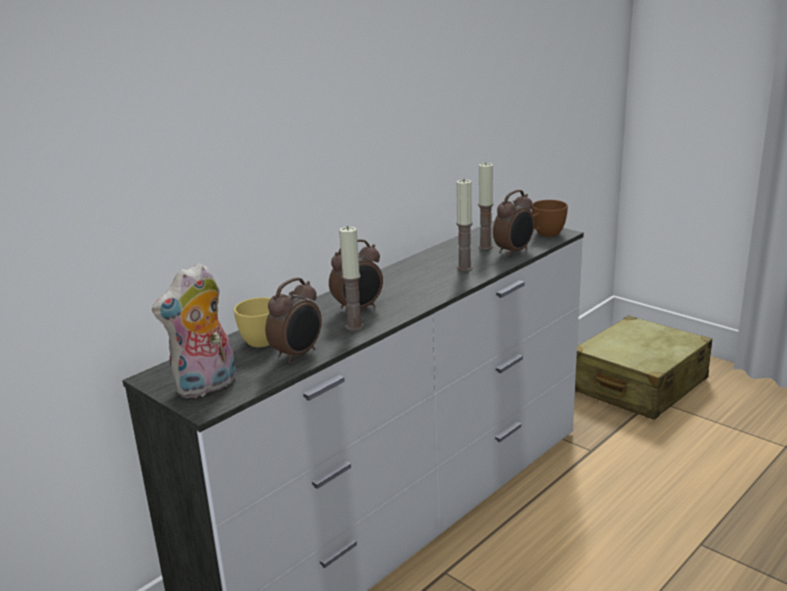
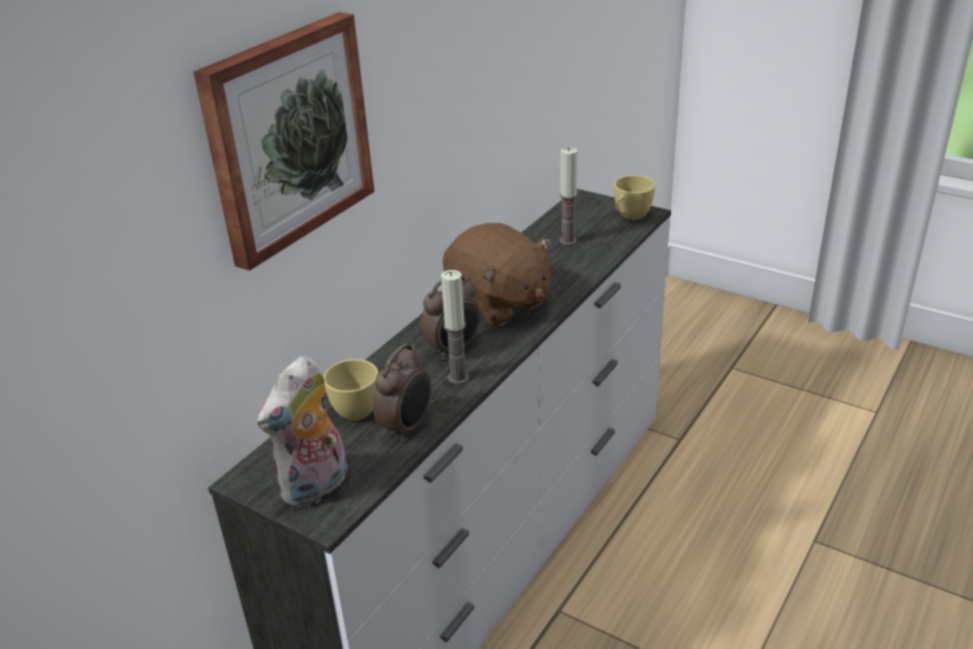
camera: 10 degrees left, 10 degrees up
candle [456,179,473,271] -> none
alarm clock [493,190,534,257] -> none
brown cup [532,200,568,237] -> yellow cup [614,175,655,220]
beige suitcase [575,316,712,420] -> none
none -> picture [194,12,374,271]
none -> brown plush toy [443,223,552,326]

